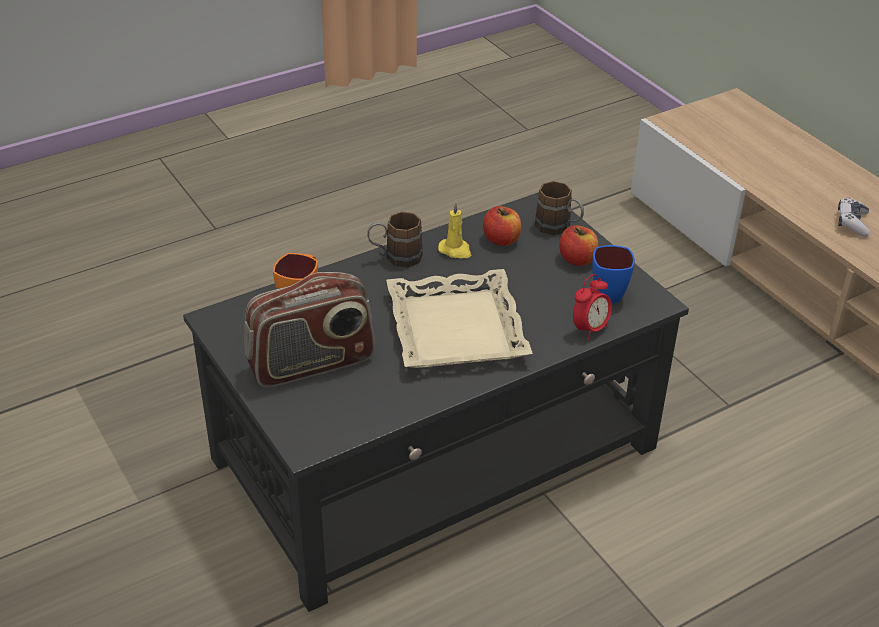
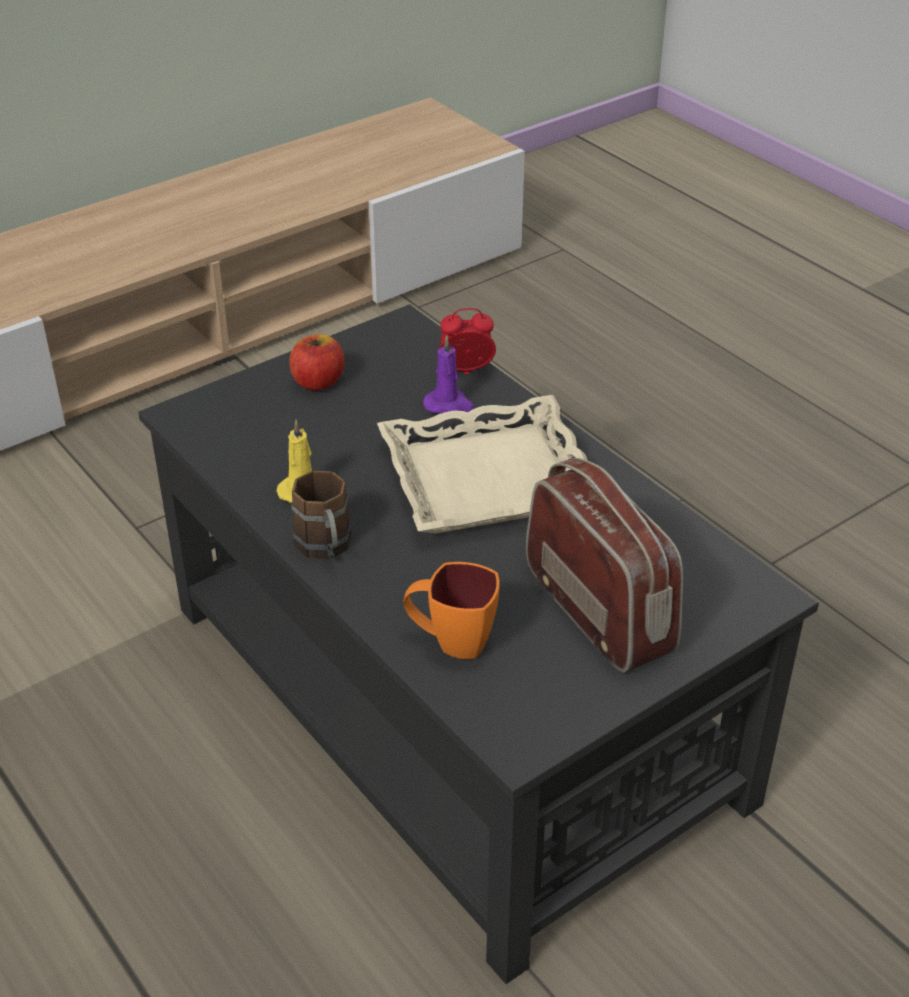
camera: 95 degrees left, 0 degrees up
apple [483,206,521,246] -> none
brown mug [535,181,584,236] -> none
alarm clock [573,274,612,340] -> alarm clock turned 45 degrees counterclockwise [439,308,496,374]
blue mug [592,245,635,303] -> none
game controller [838,197,870,237] -> none
none -> purple candle [423,335,475,414]

